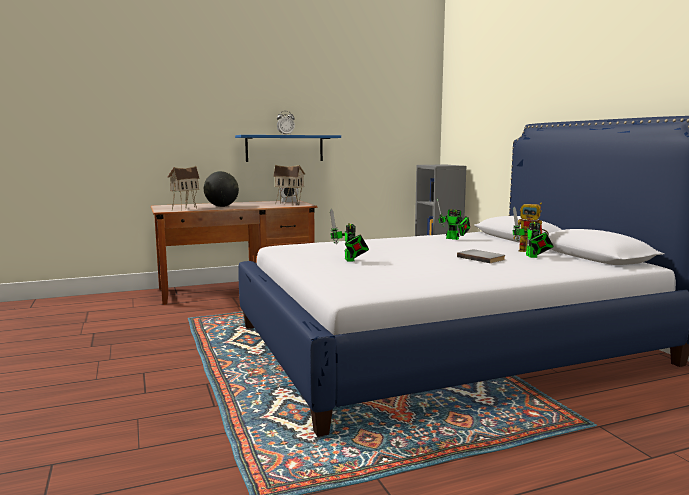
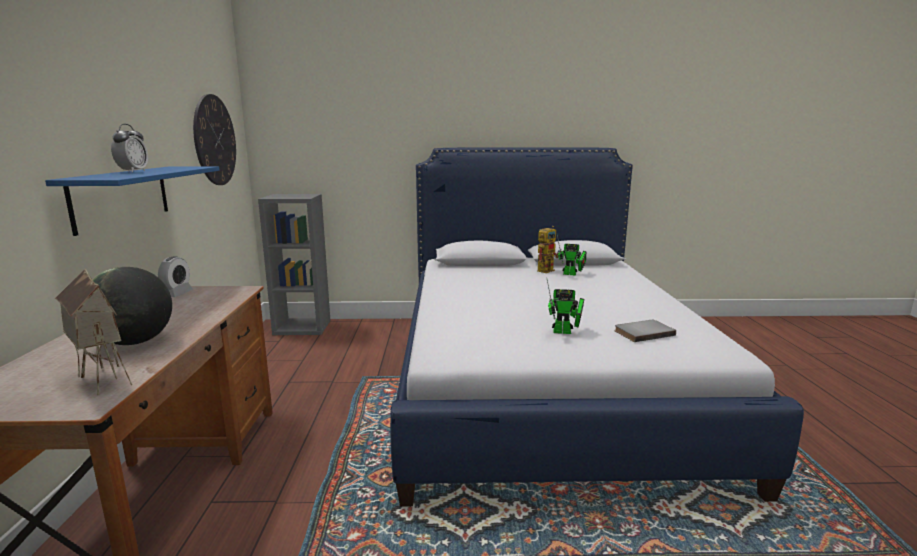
camera: 70 degrees left, 5 degrees up
toy house [273,165,306,206] -> none
toy robot [437,199,470,240] -> none
grey book [457,249,505,263] -> grey book moved to [615,320,676,342]
none -> wall clock [193,94,236,185]

